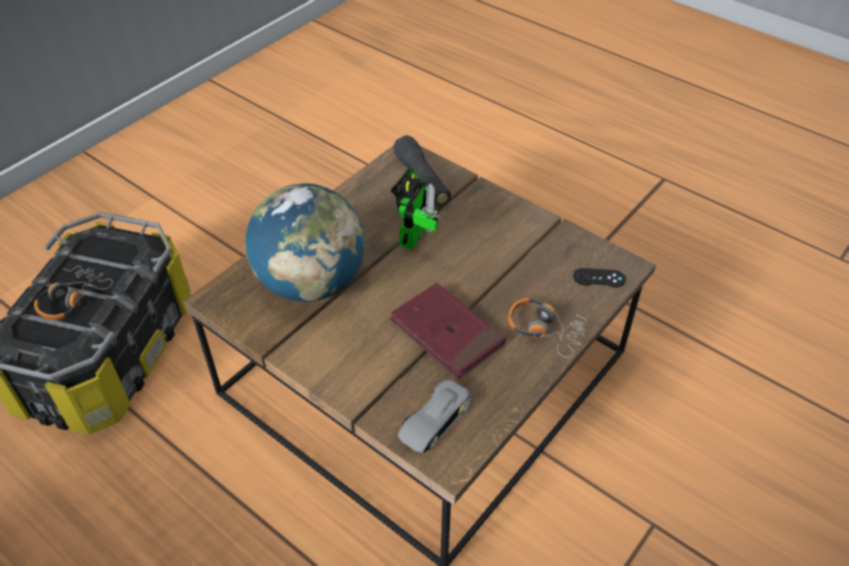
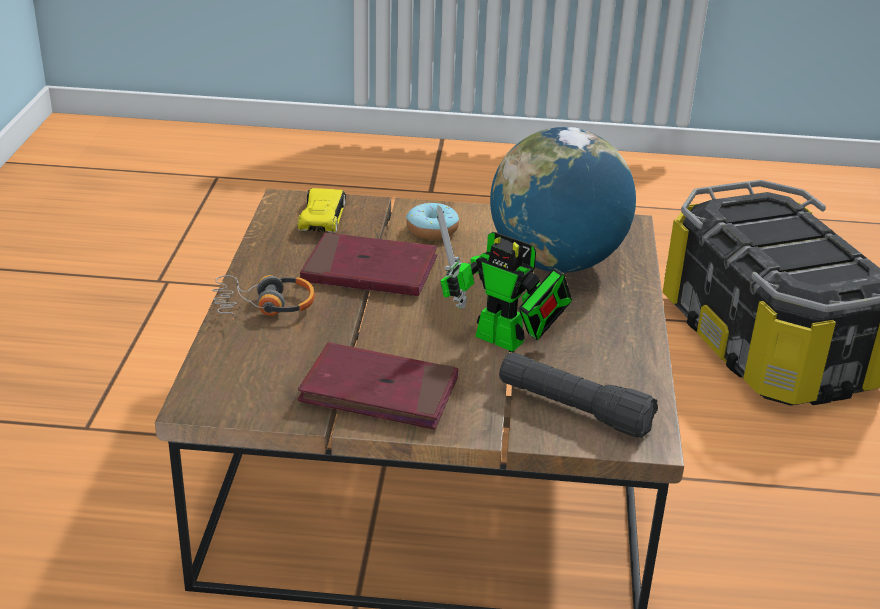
camera: 145 degrees right, 15 degrees down
headphones [34,266,113,320] -> none
toy robot [391,168,440,249] -> toy robot turned 45 degrees counterclockwise [437,205,572,352]
grey toy car [397,380,472,454] -> yellow toy car [298,188,346,233]
black game controller [573,268,626,288] -> none
none -> red book [297,342,458,430]
none -> donut [406,203,459,240]

